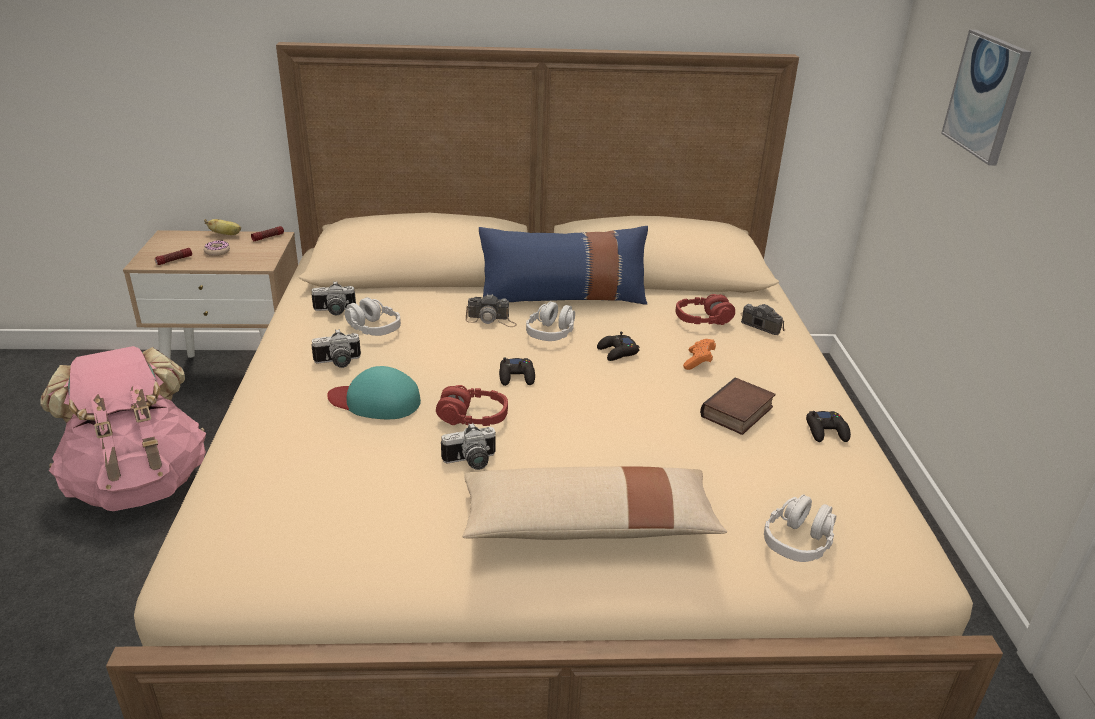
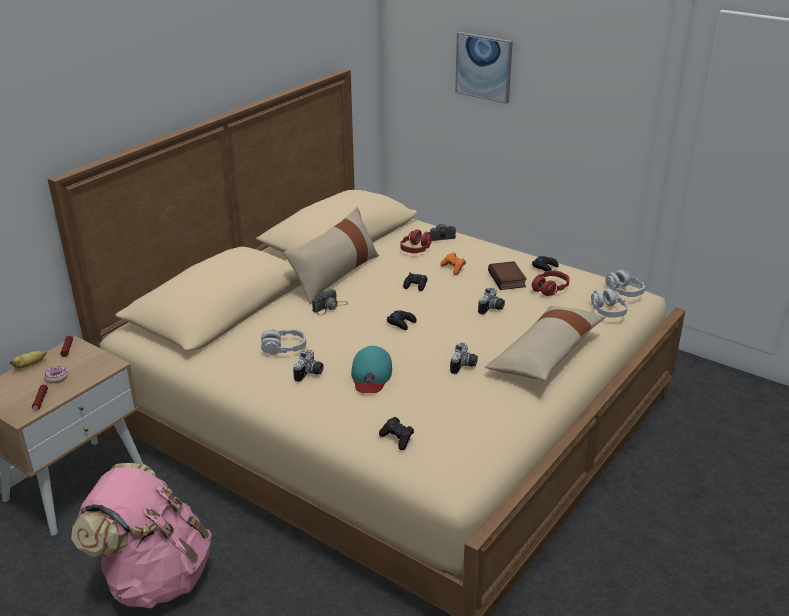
camera: 50 degrees left, 0 degrees up
camera [311,281,356,315] -> camera moved to [478,287,505,315]
turquoise cap [327,366,421,419] -> turquoise cap turned 45 degrees counterclockwise [351,346,392,393]
red headphones [436,385,508,426] -> red headphones moved to [532,270,570,296]
blue pillow [479,226,648,305] -> beige pillow [284,207,379,304]
grey headphones [526,302,575,341] -> grey headphones moved to [605,270,645,297]
none -> black game controller [379,417,414,450]

